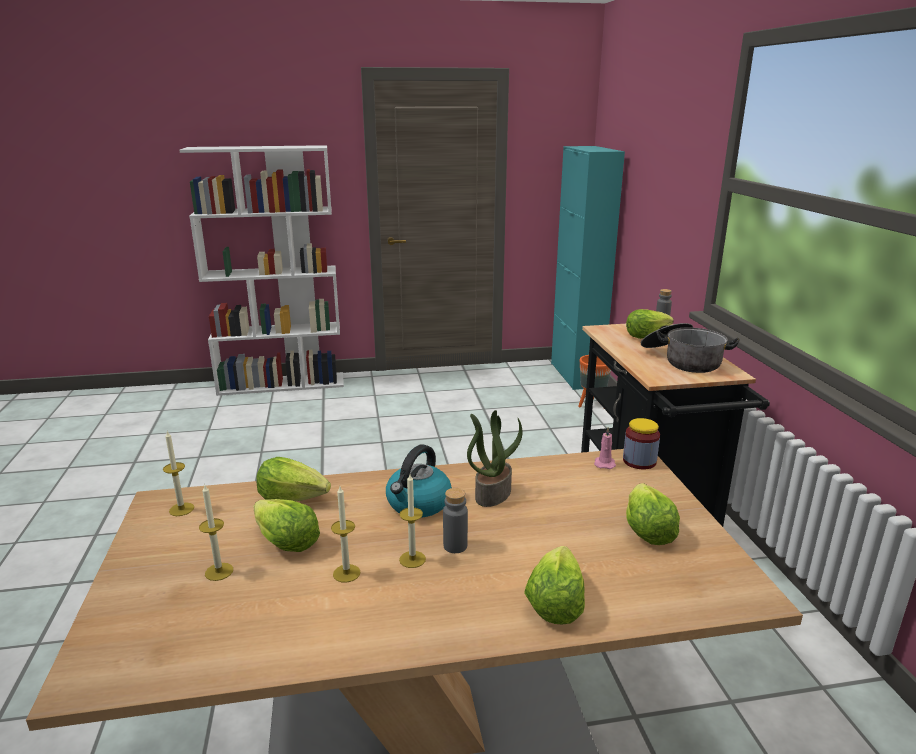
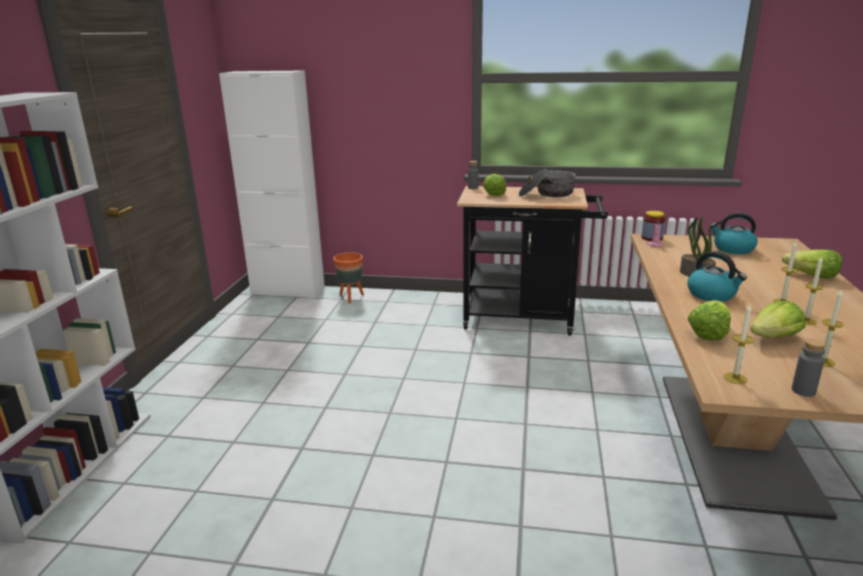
camera: 70 degrees left, 0 degrees up
grey bottle [443,488,468,553] -> grey bottle moved to [792,338,826,397]
turquoise cabinet [551,146,625,390] -> white cabinet [219,70,325,299]
lettuce [626,483,680,545] -> kettle [710,213,758,254]

